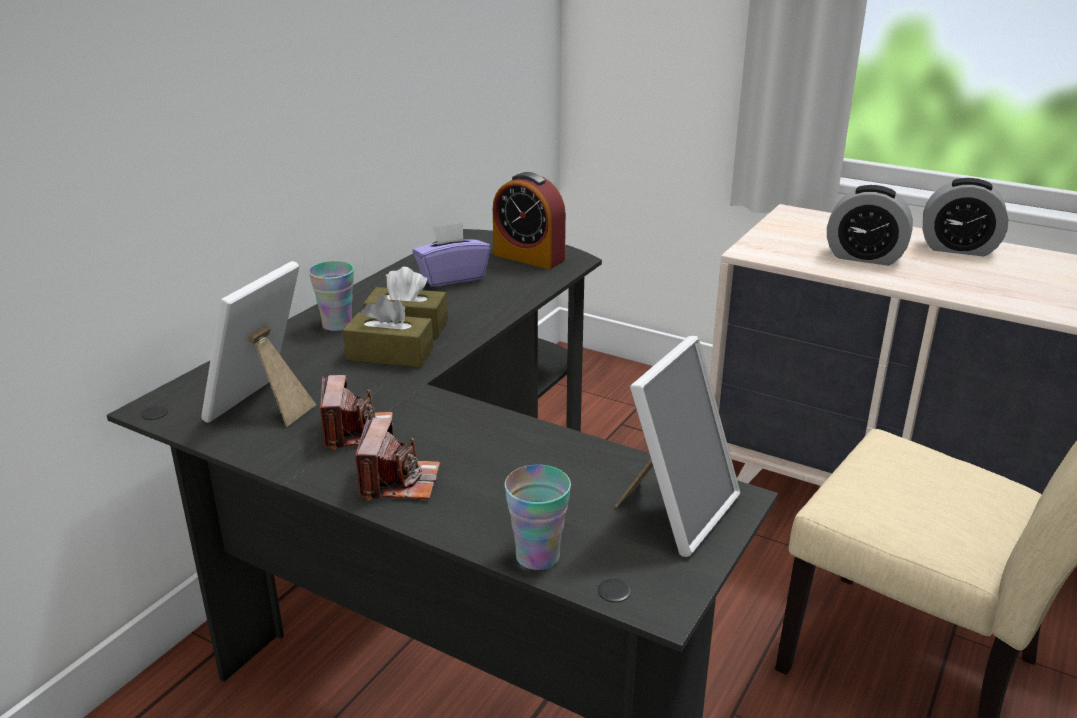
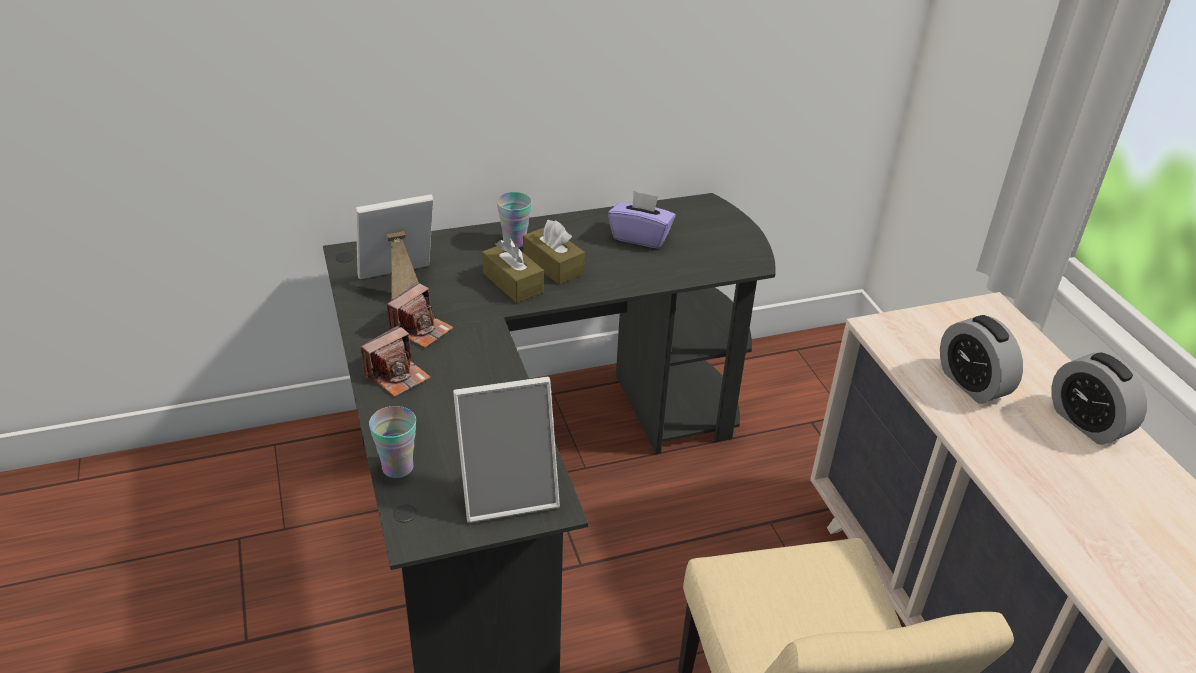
camera: 40 degrees right, 10 degrees up
alarm clock [493,172,566,269] -> none

